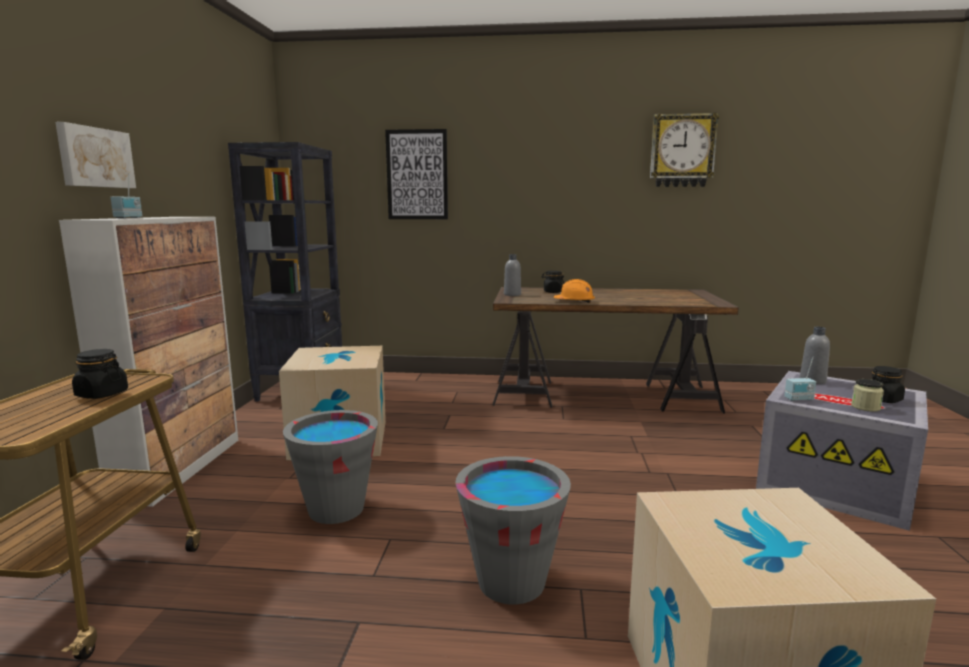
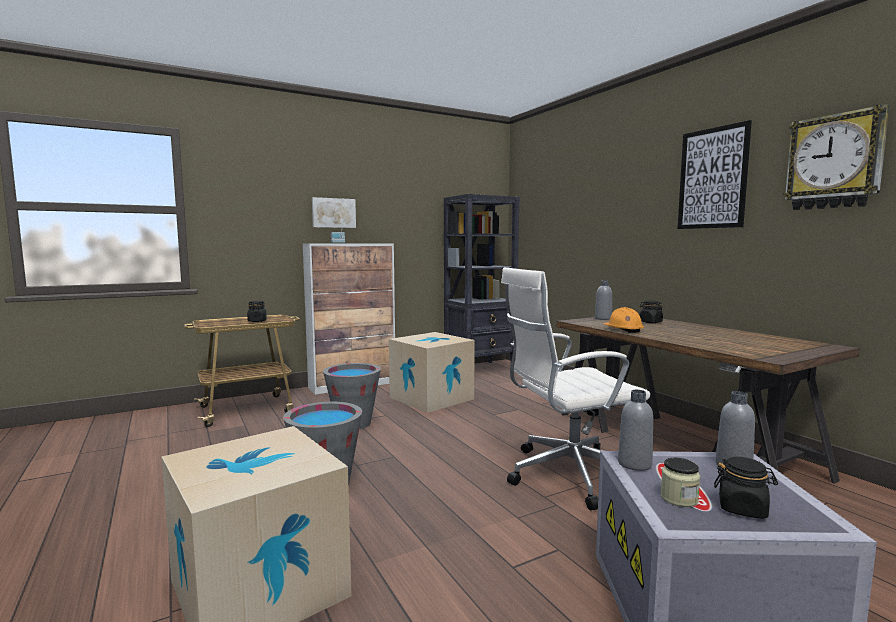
camera: 55 degrees right, 5 degrees down
picture [385,129,448,219] -> picture moved to [678,120,752,229]
radio [784,357,816,401] -> grey bottle [618,390,653,471]
none -> white office chair [501,267,650,510]

